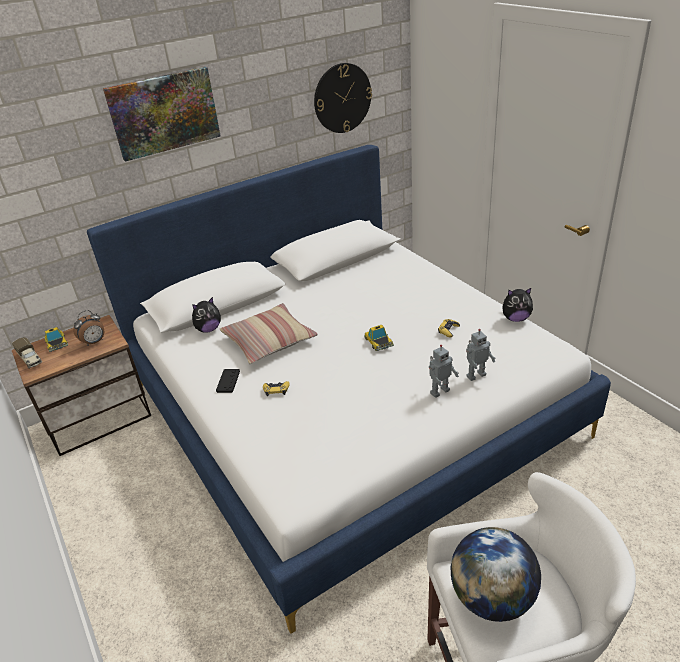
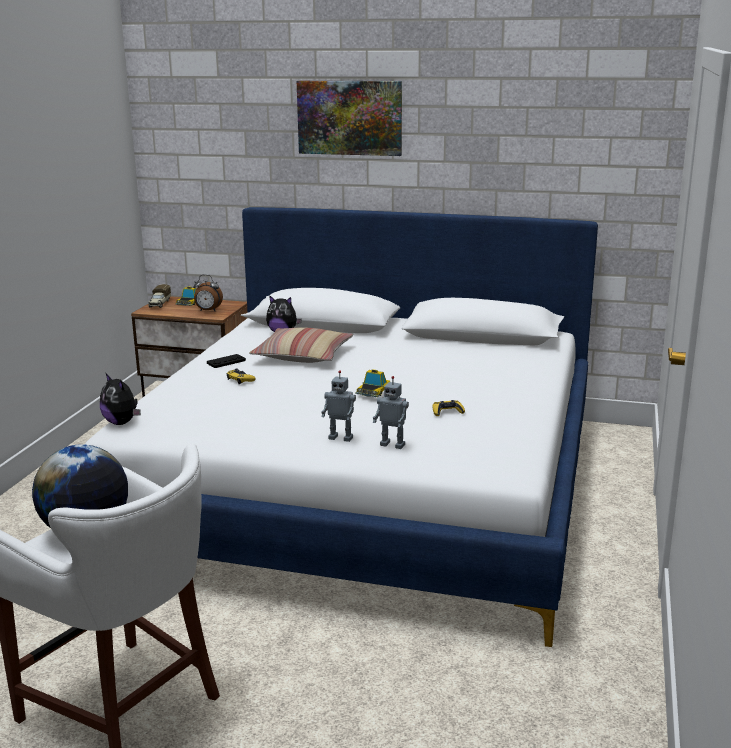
camera: 45 degrees right, 15 degrees down
wall clock [314,63,372,133] -> none
plush toy [503,288,533,322] -> plush toy moved to [100,374,141,425]

